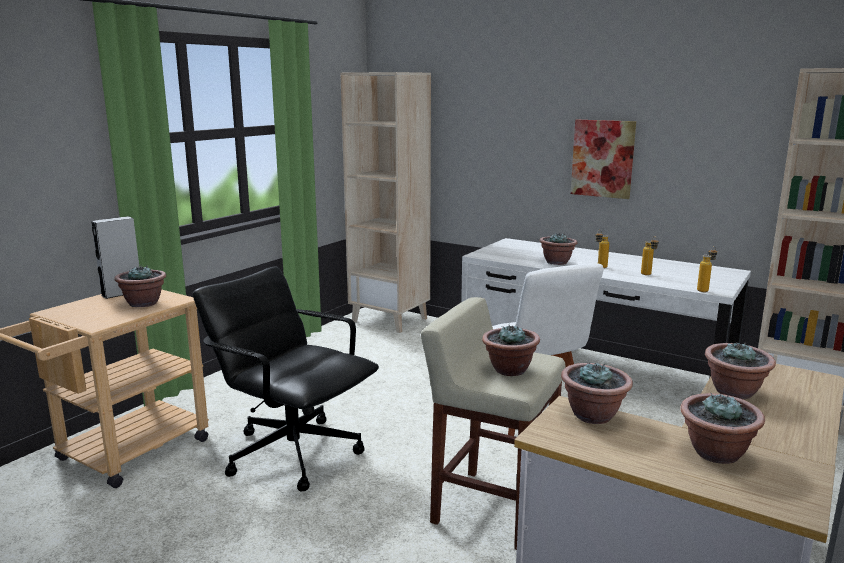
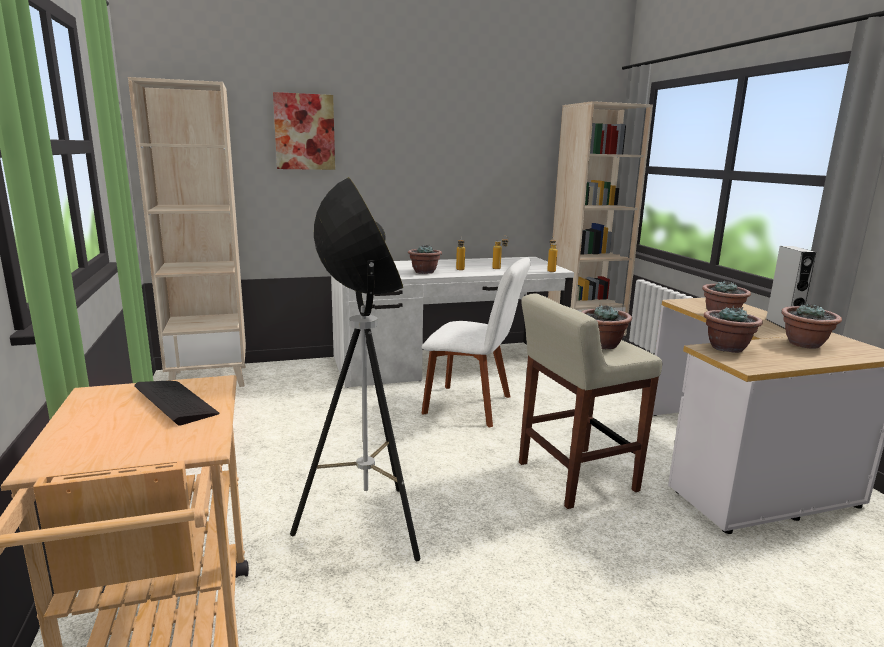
camera: 50 degrees left, 0 degrees up
grey speaker [91,216,140,299] -> grey speaker moved to [766,246,816,329]
potted plant [114,265,166,307] -> keyboard [134,381,220,426]
black office chair [193,266,379,492] -> floor lamp [290,177,420,561]
picture [571,120,636,199] -> picture moved to [273,92,335,170]

